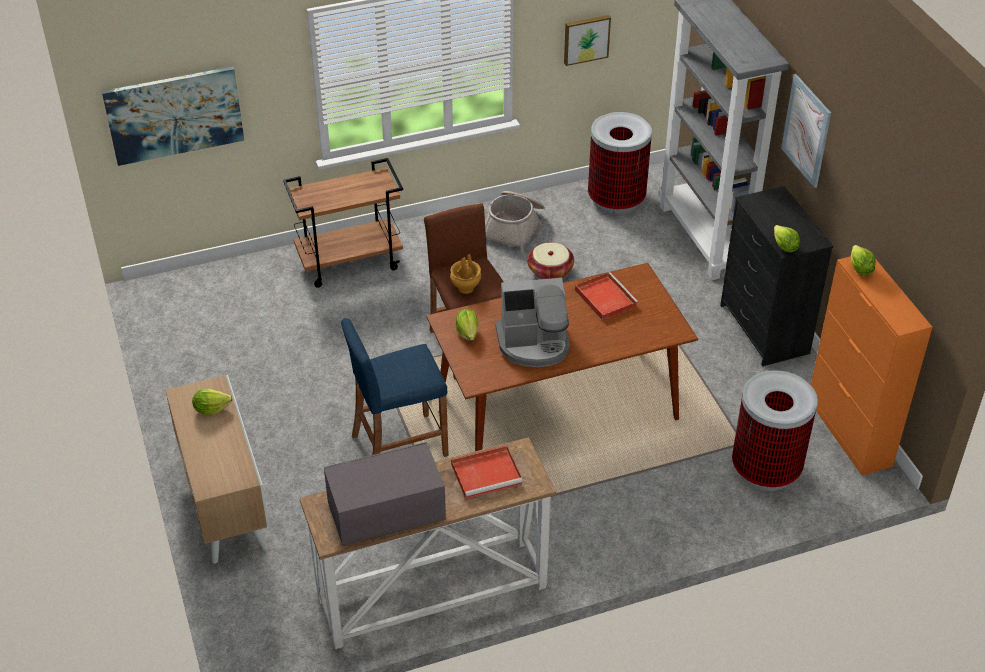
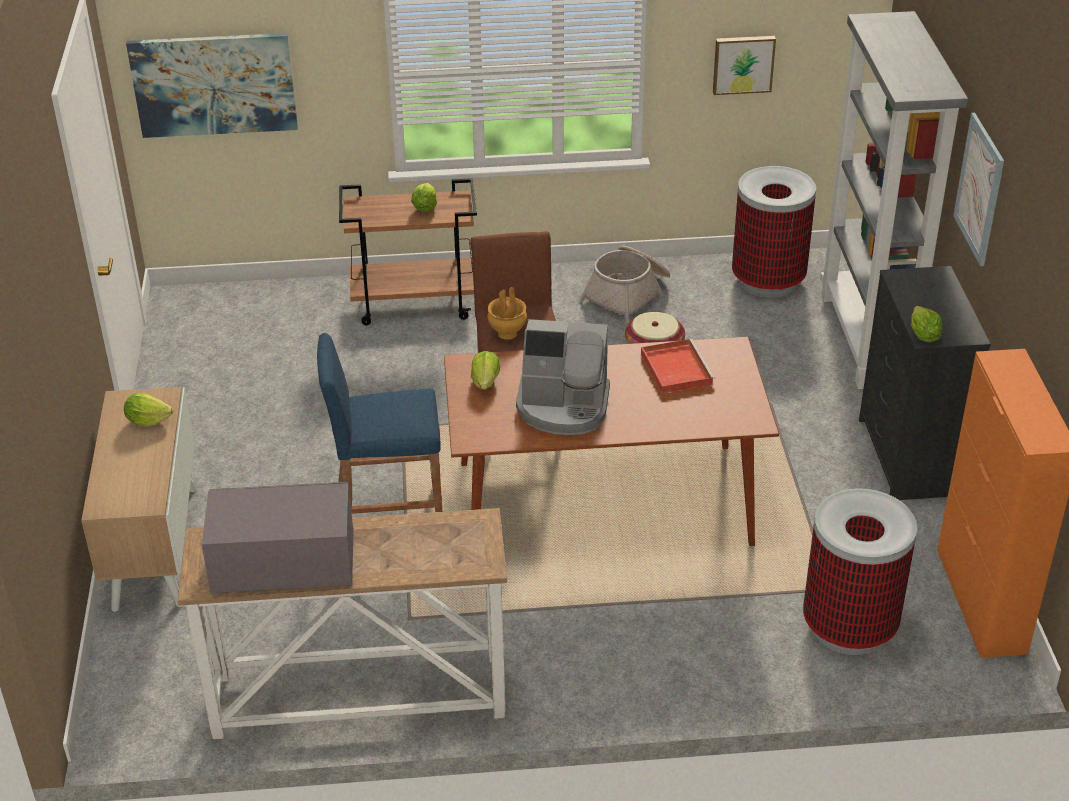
camera: 15 degrees right, 5 degrees down
red tray [451,445,523,499] -> none
lettuce [851,245,876,275] -> lettuce moved to [411,183,437,212]

